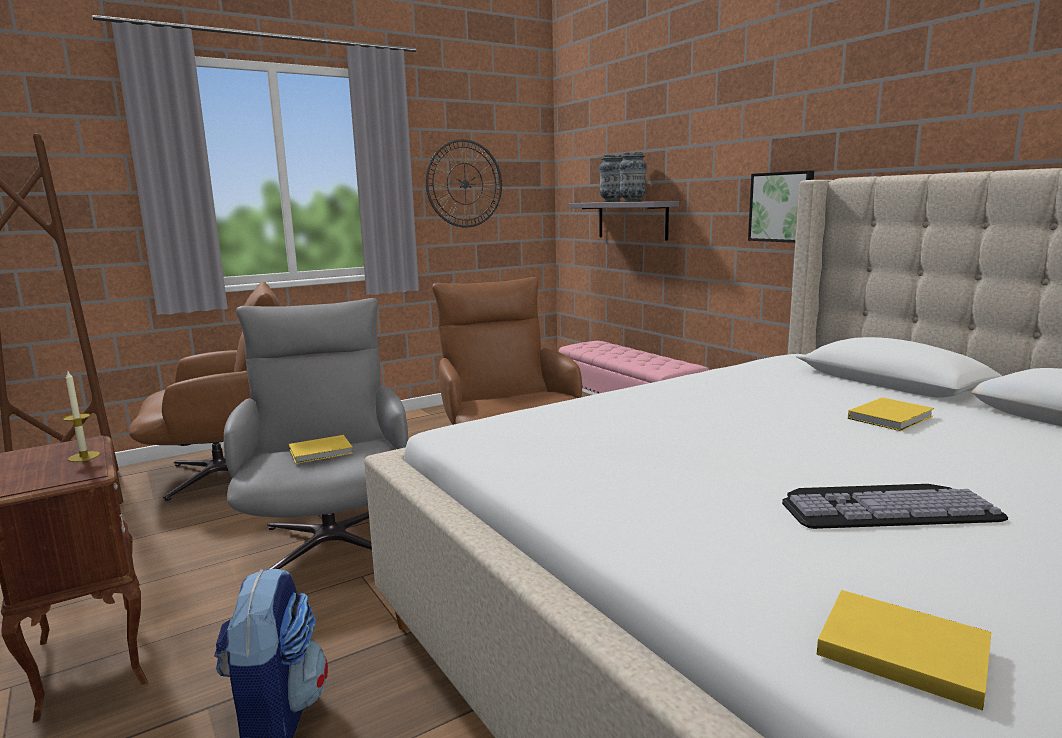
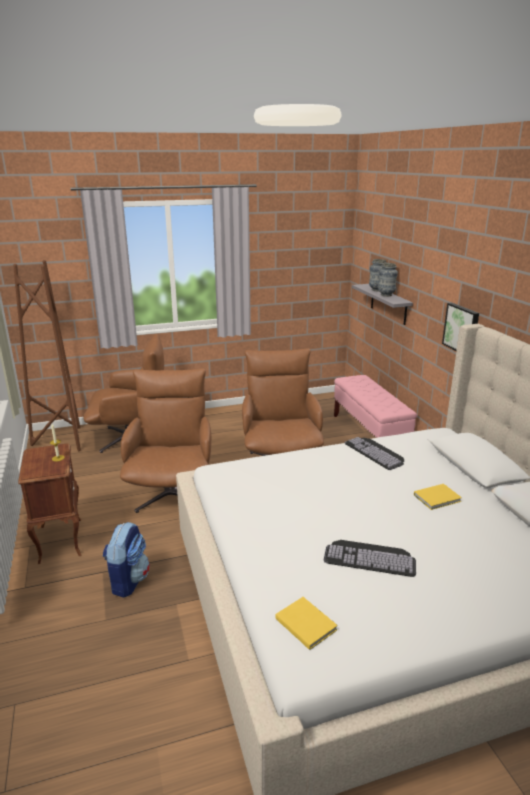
camera: 15 degrees right, 10 degrees up
grey armchair [224,298,408,569] -> brown armchair [120,369,211,513]
yellow book [289,435,353,464] -> none
wall clock [426,139,502,228] -> none
none -> keyboard [345,437,405,470]

